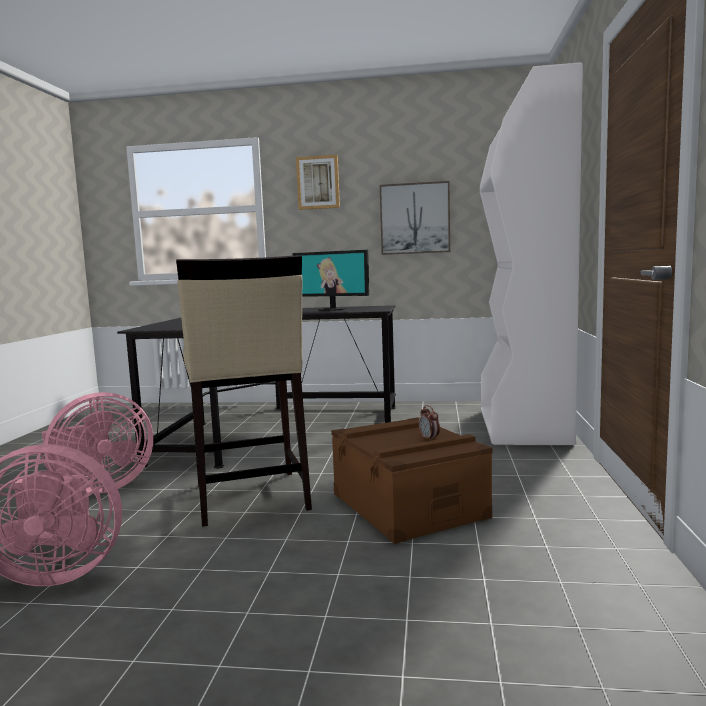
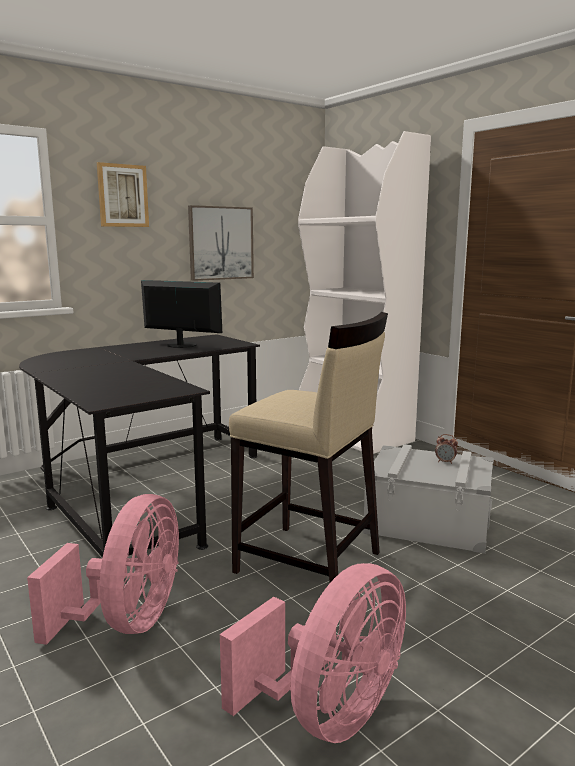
camera: 45 degrees left, 5 degrees up
monitor [293,250,369,311] -> monitor turned 135 degrees counterclockwise [141,280,222,348]
brown storage box [331,417,493,544] -> grey storage box [363,444,494,554]

